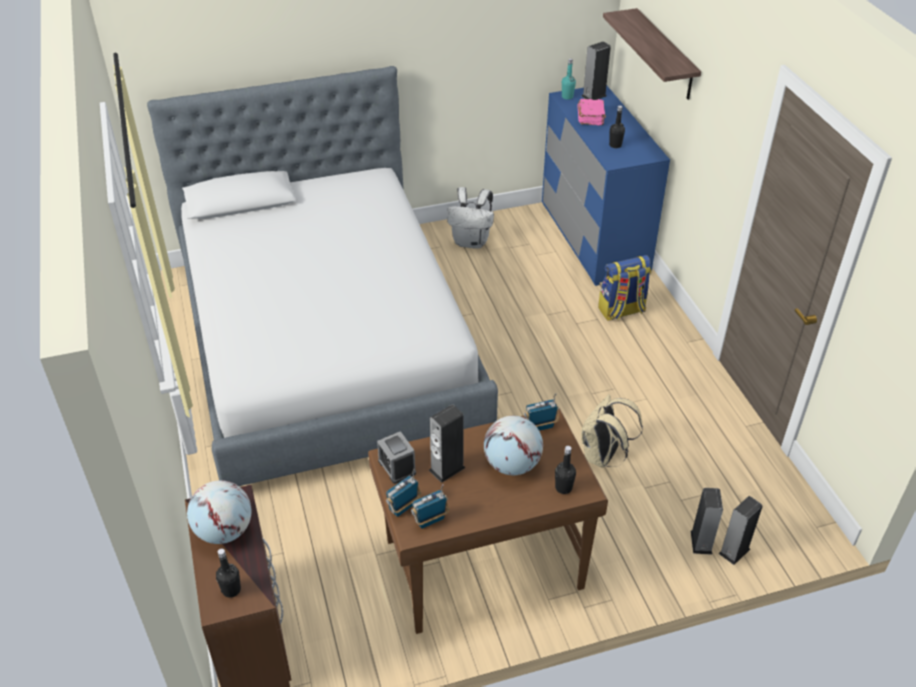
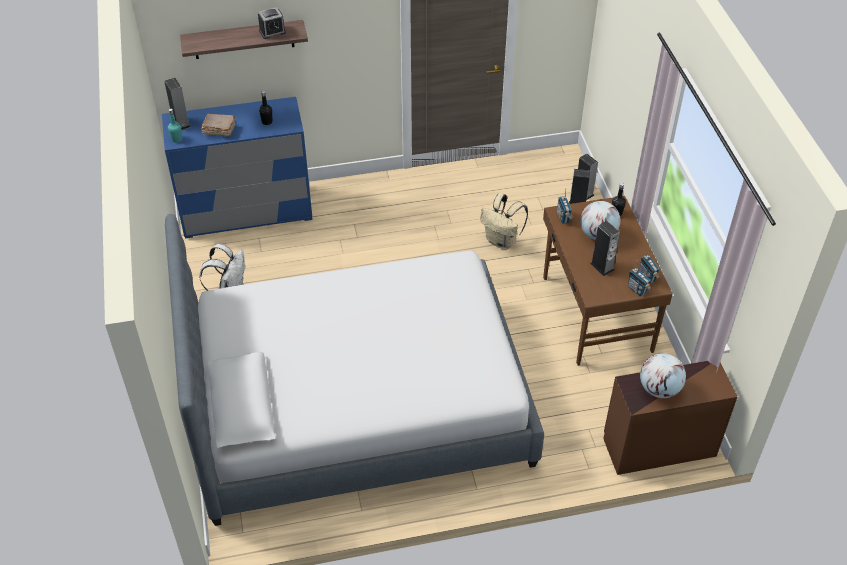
camera: 85 degrees left, 5 degrees up
black bottle [216,548,241,598] -> none
alarm clock [377,431,416,484] -> alarm clock moved to [258,7,286,39]
pink book [577,99,606,126] -> brown book [201,114,235,136]
backpack [598,255,651,321] -> none

